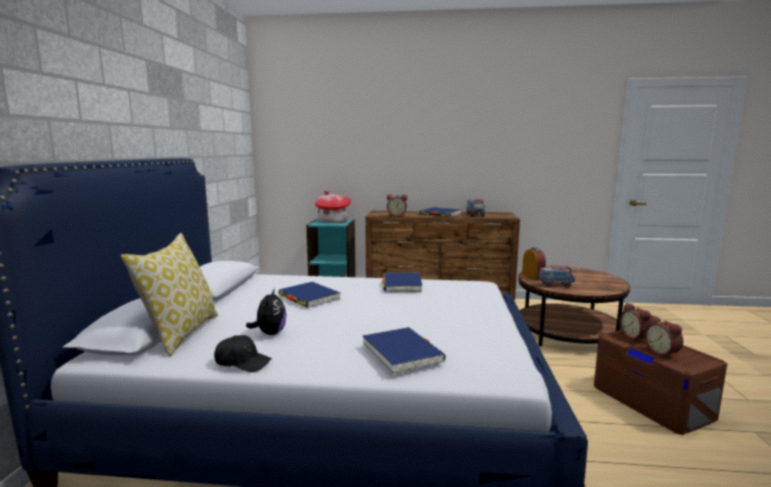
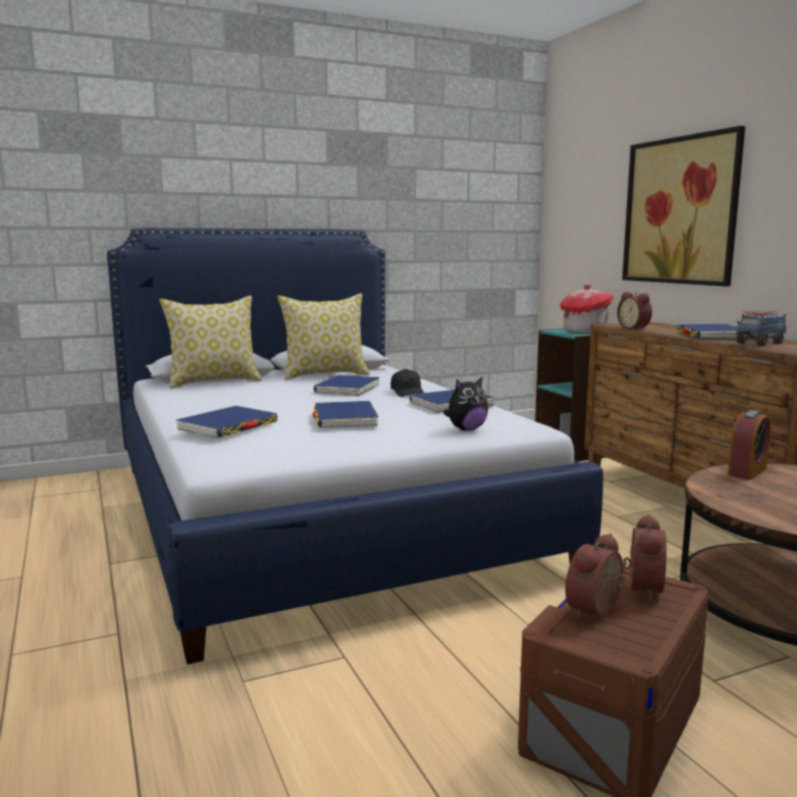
camera: 60 degrees right, 0 degrees up
black cap [214,335,272,372] -> black cap moved to [391,369,424,397]
plush toy [246,288,287,335] -> plush toy moved to [443,376,488,431]
toy truck [538,265,575,288] -> none
alarm clock [619,303,651,343] -> alarm clock turned 150 degrees clockwise [623,514,667,600]
none -> pillow [277,293,370,380]
none -> blue book [313,401,378,428]
none -> picture [622,126,745,286]

